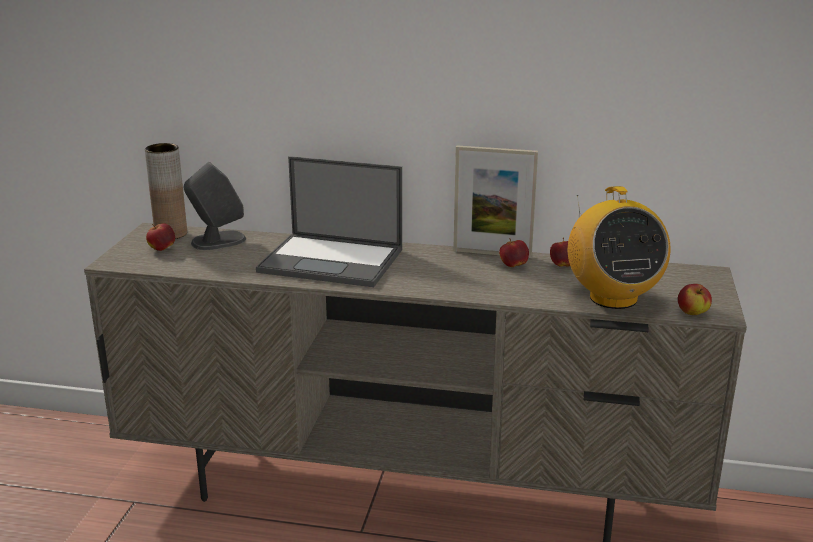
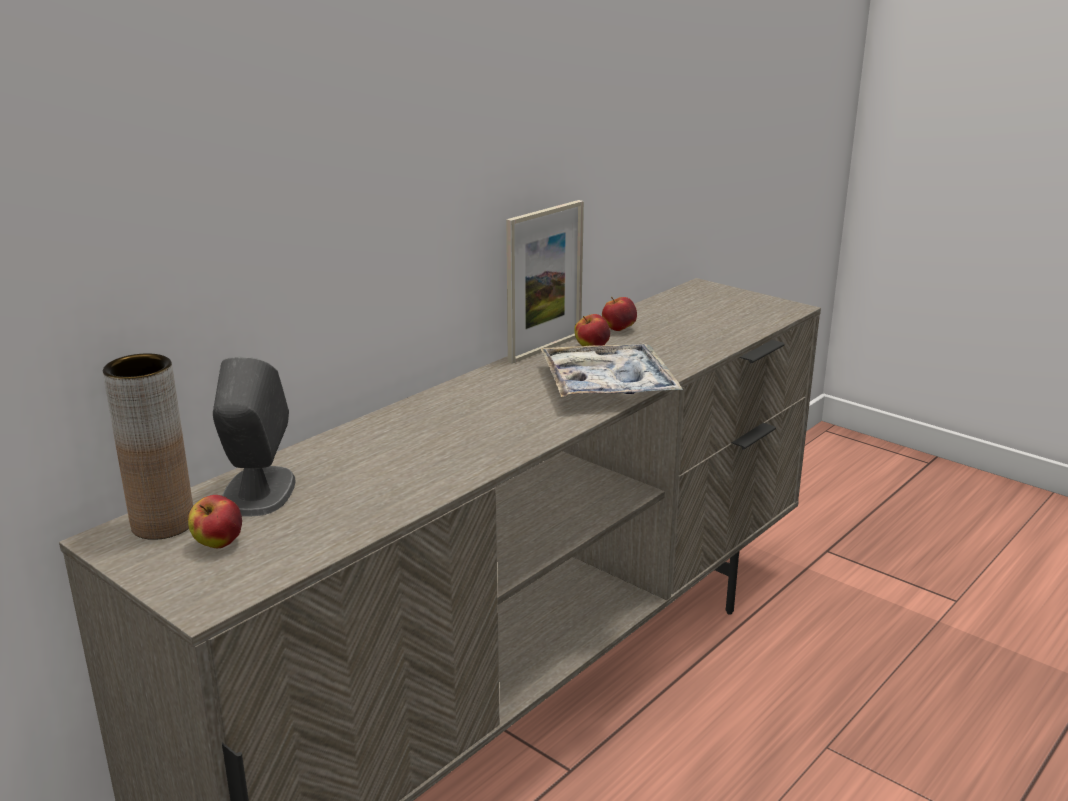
camera: 60 degrees left, 0 degrees up
laptop [256,156,402,287] -> none
radio [568,186,671,309] -> none
apple [678,284,712,315] -> none
none -> tray [540,344,683,397]

